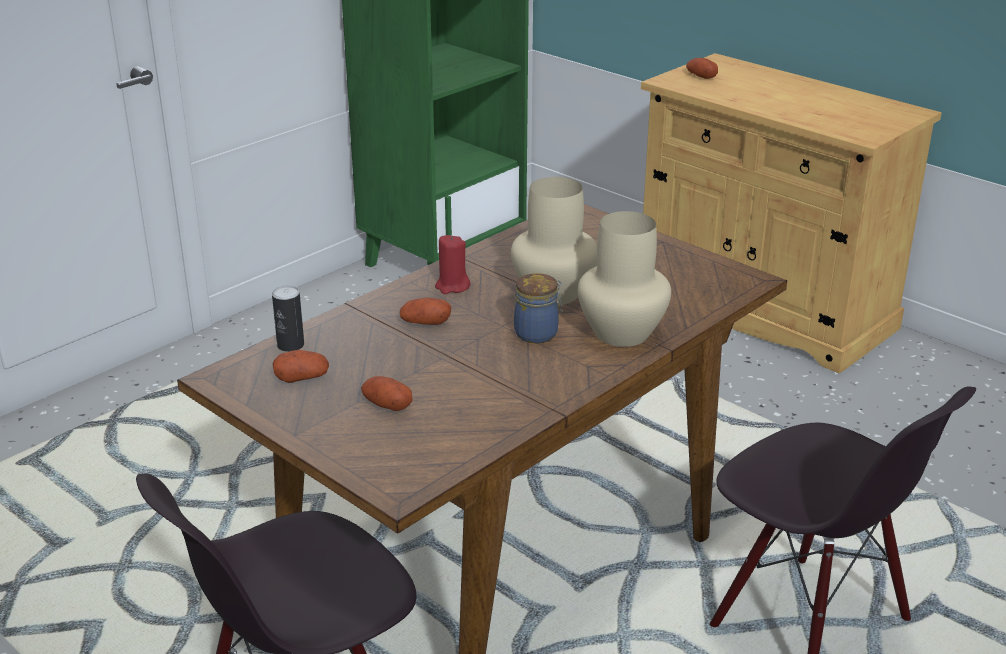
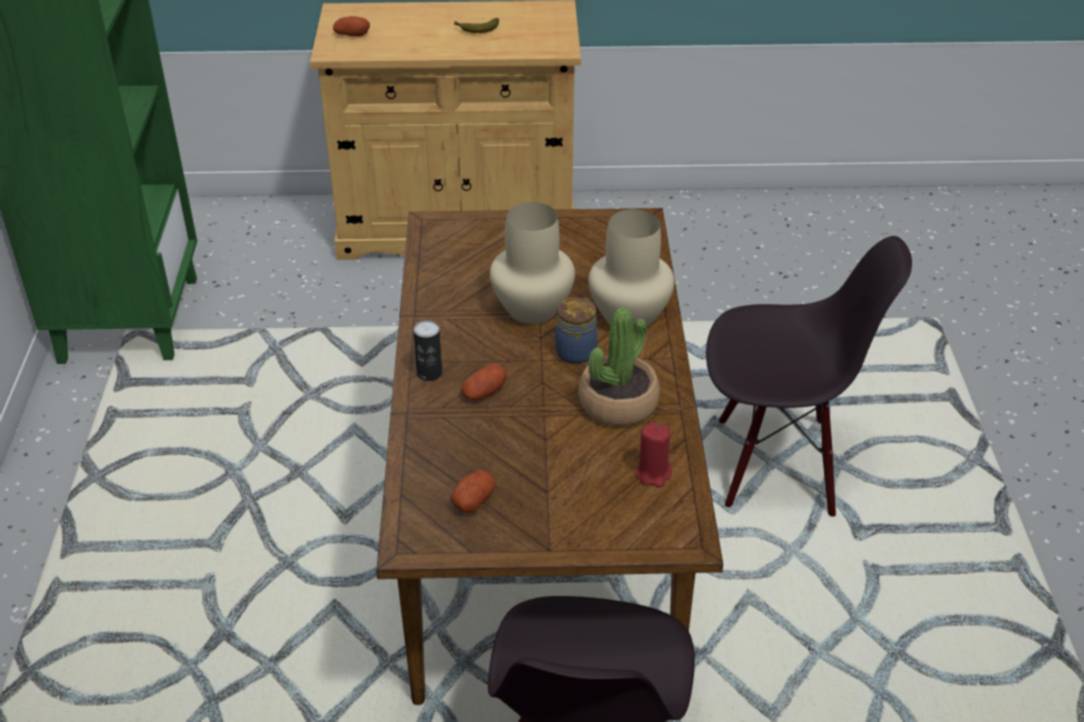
camera: 45 degrees left, 10 degrees up
can [272,285,304,352] -> can moved to [413,320,442,381]
potato [361,376,413,411] -> none
red candle [435,235,470,294] -> red candle moved to [635,422,672,487]
none -> banana [454,18,499,33]
none -> potted plant [578,307,660,426]

